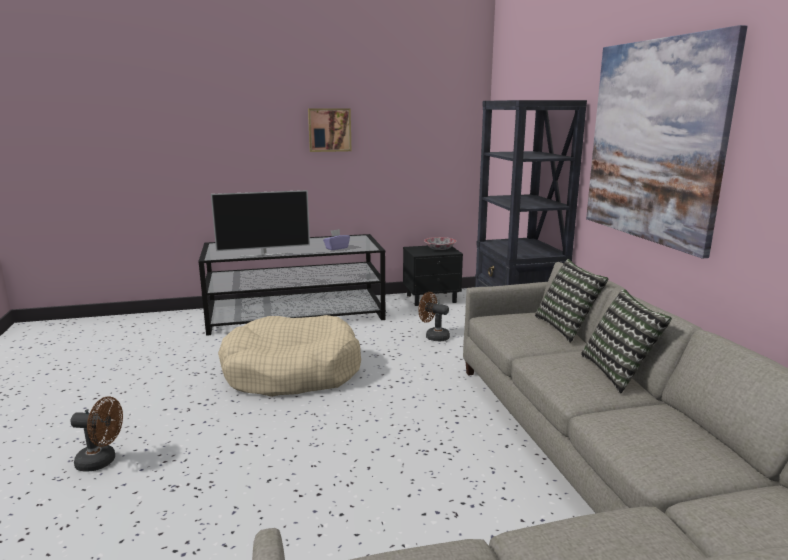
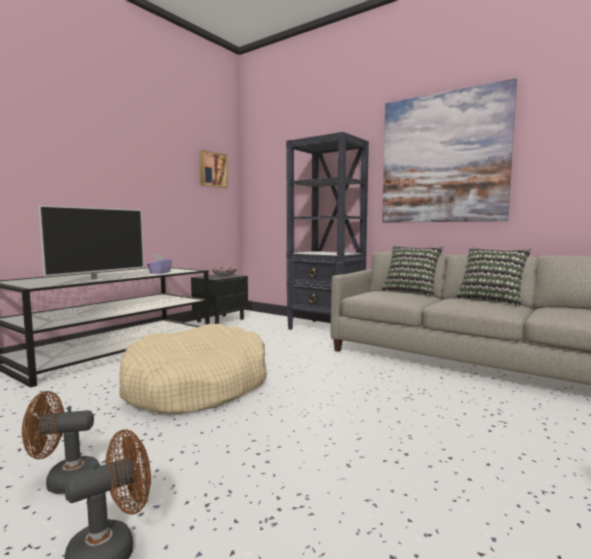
camera: 40 degrees left, 10 degrees down
picture [308,108,352,152] -> picture moved to [199,150,228,188]
brown fan [419,292,450,342] -> brown fan moved to [22,391,100,494]

